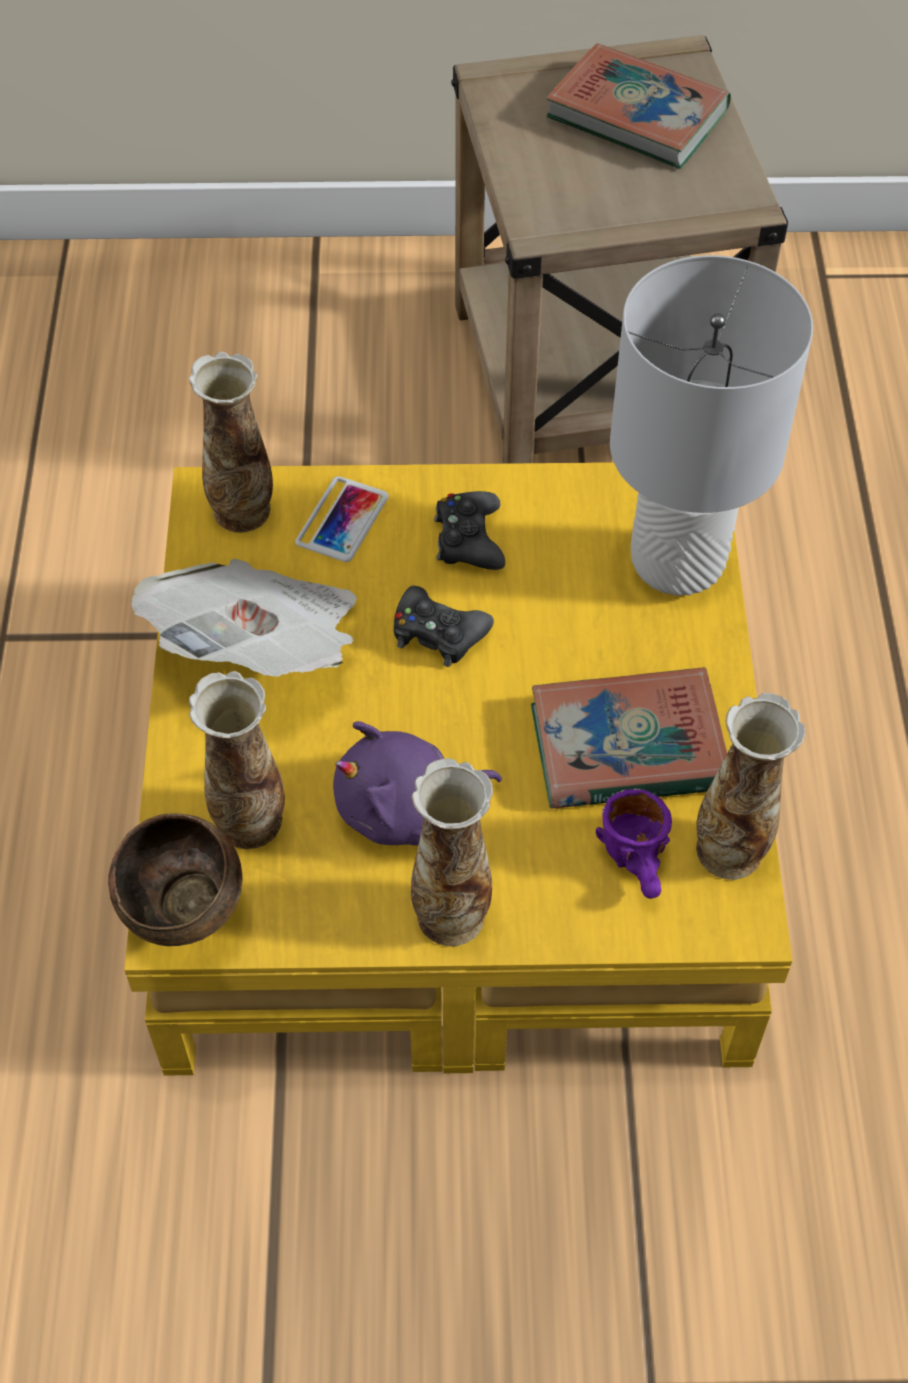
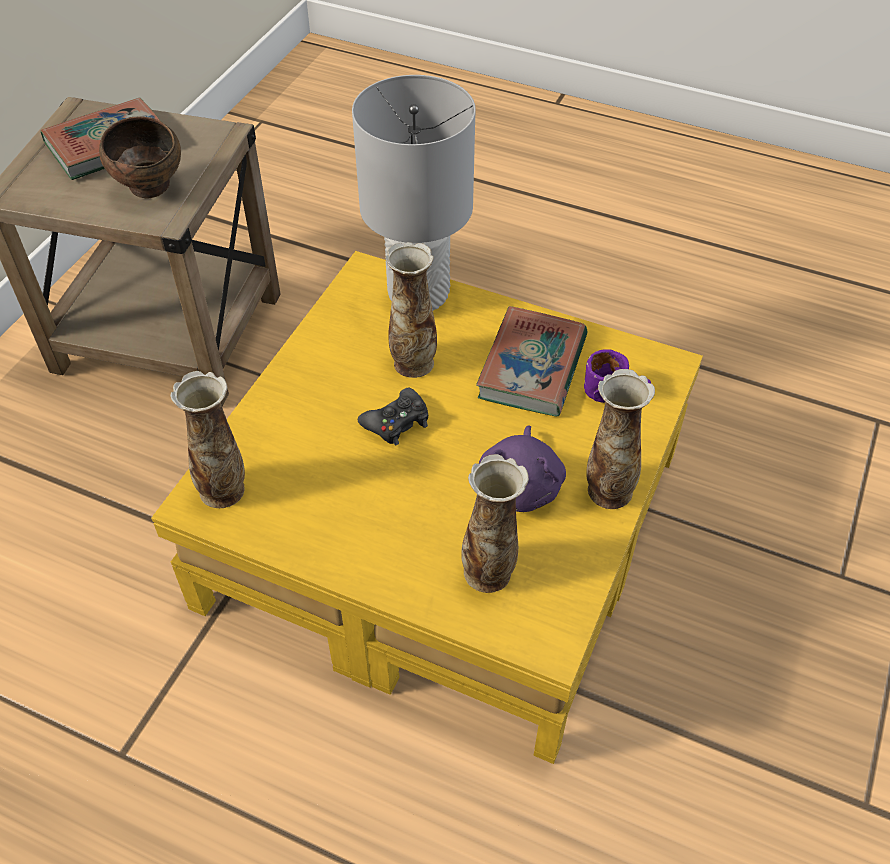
camera: 65 degrees left, 5 degrees down
brown bowl [108,813,242,946] -> brown bowl moved to [99,116,181,199]
newspaper [131,559,357,677] -> none
phone [295,476,389,562] -> none
black game controller [434,491,505,570] -> none
vase [696,693,806,880] -> vase moved to [385,242,437,378]

